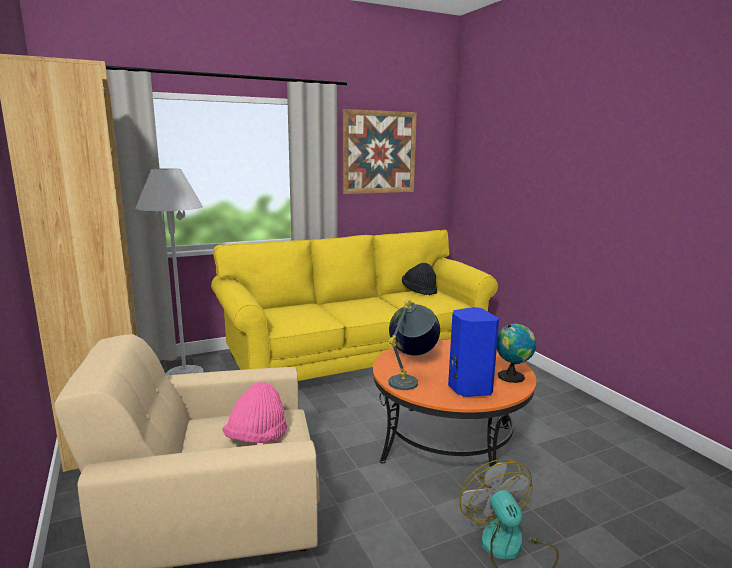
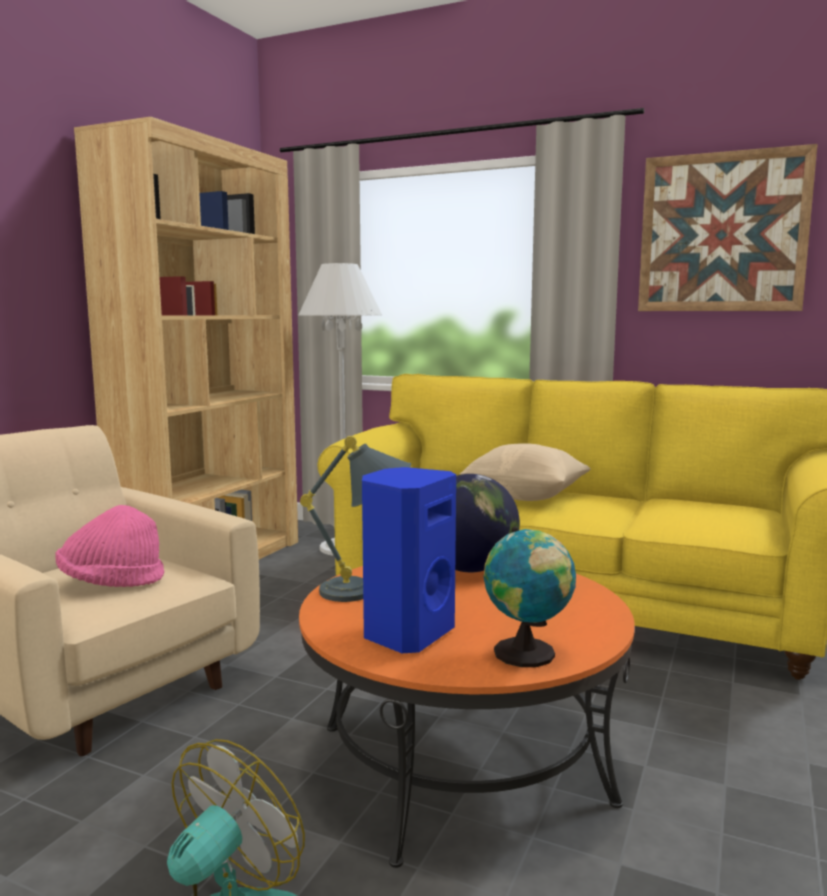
camera: 50 degrees right, 5 degrees down
black hat [402,263,437,295] -> none
none -> beige pillow [460,443,591,501]

